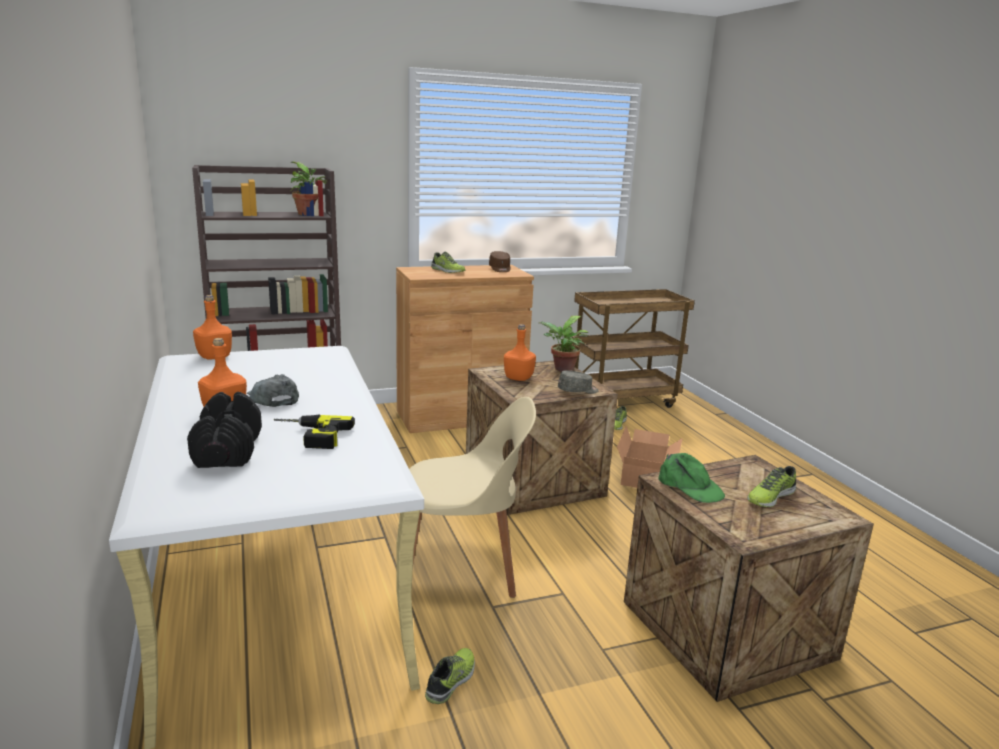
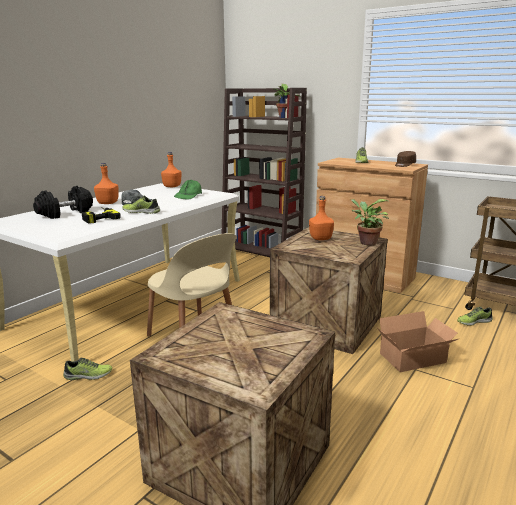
camera: 55 degrees right, 0 degrees up
grey cap [558,370,598,394] -> none
green cap [658,453,725,503] -> green cap moved to [174,180,202,199]
shoe [747,466,796,507] -> shoe moved to [123,196,160,214]

